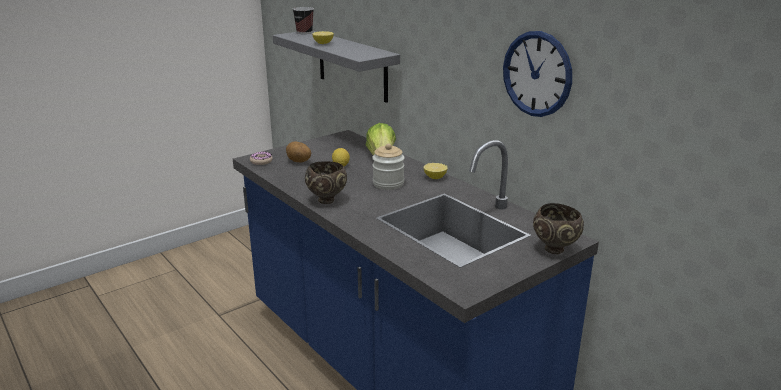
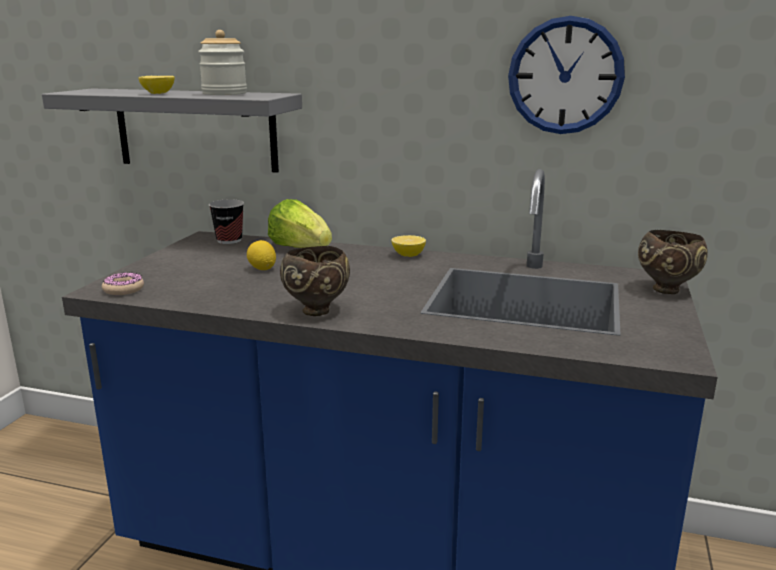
camera: 35 degrees left, 5 degrees down
potato [286,141,311,162] -> none
cup [293,7,314,34] -> cup moved to [209,199,244,244]
jar [372,143,405,190] -> jar moved to [198,30,247,95]

